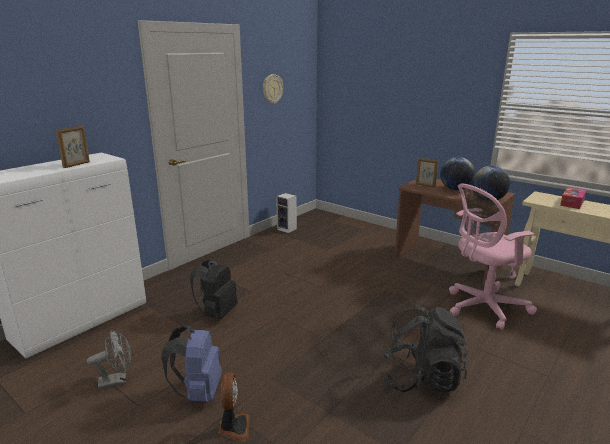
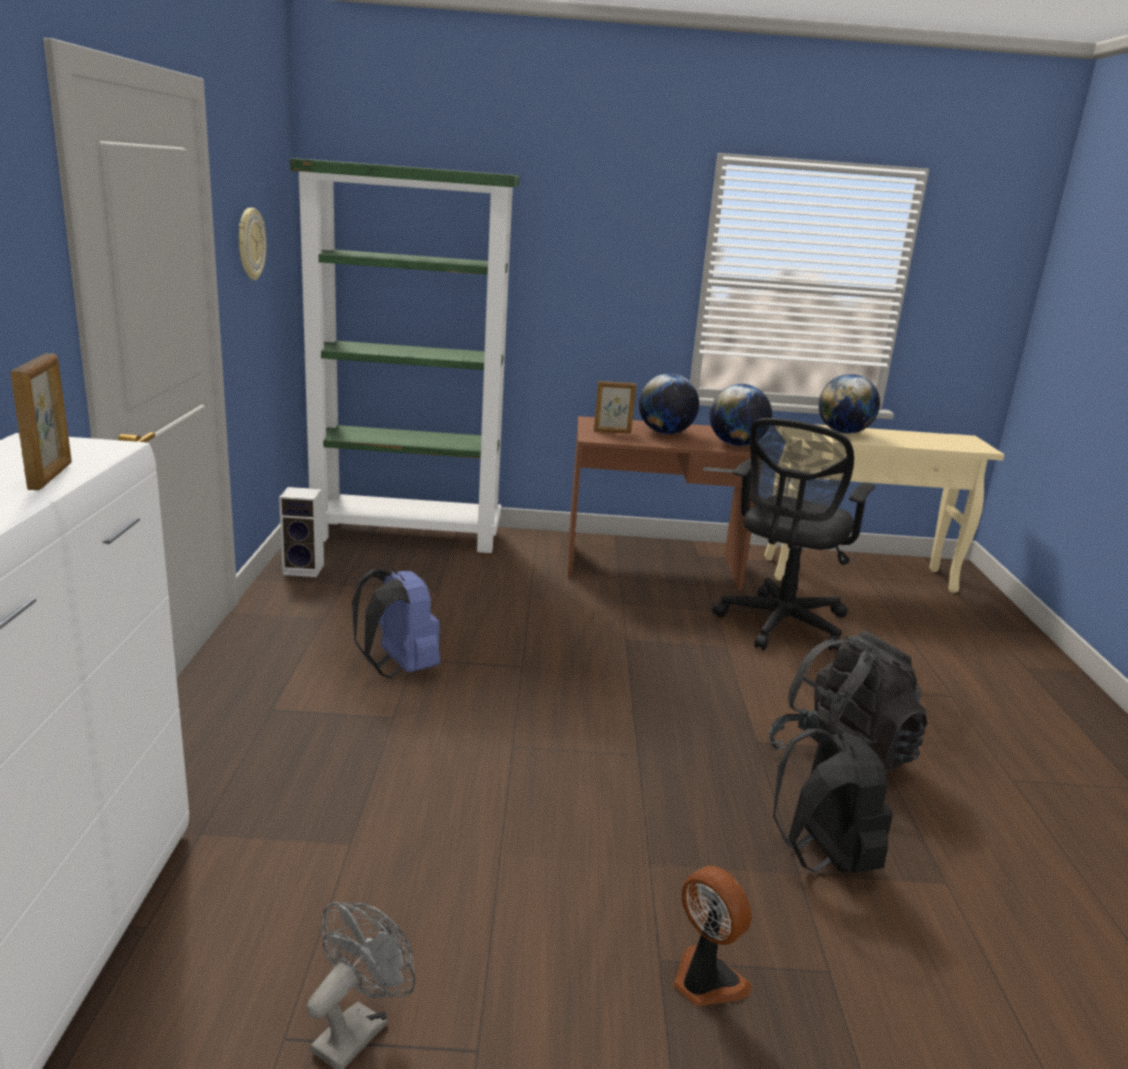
camera: 40 degrees left, 0 degrees up
blue backpack [161,325,222,401] -> blue backpack moved to [352,568,441,678]
black backpack [190,259,238,319] -> black backpack moved to [773,729,893,873]
pink office chair [449,184,537,330] -> black office chair [713,418,875,651]
tissue box [560,187,587,209] -> globe [818,374,880,434]
none -> green bookcase [290,158,520,553]

